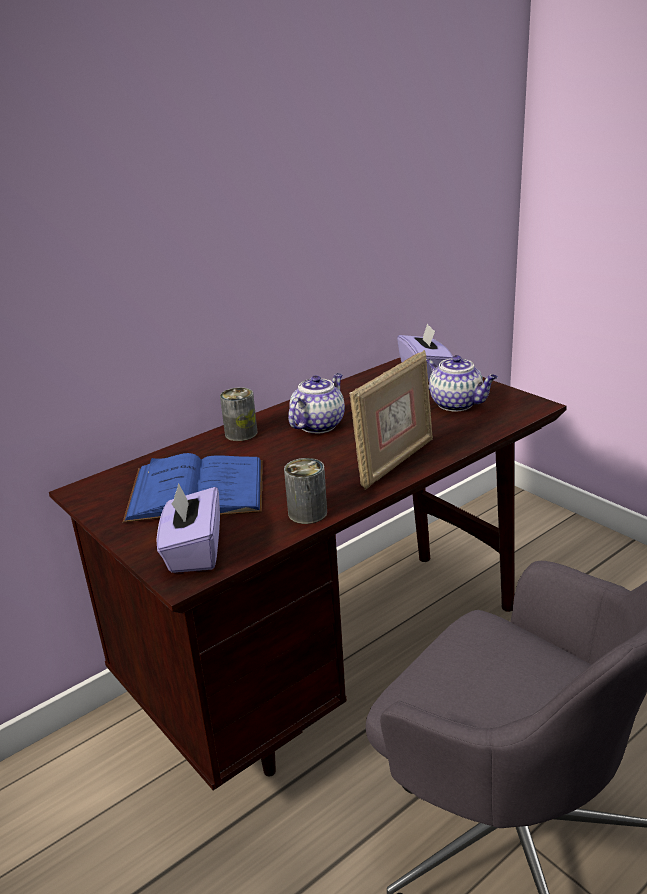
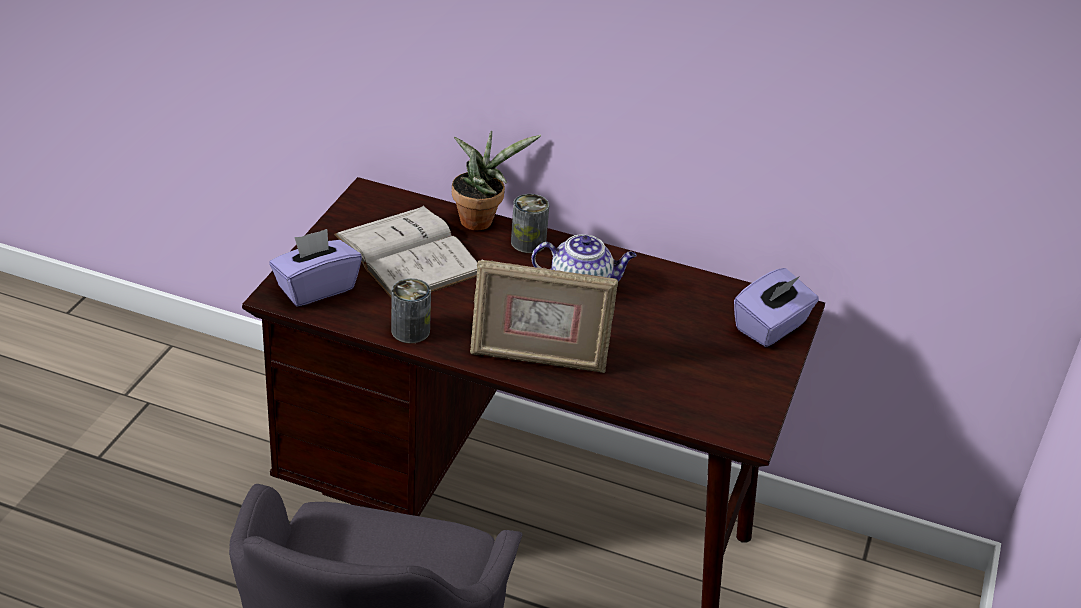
camera: 55 degrees right, 10 degrees up
blue book [123,453,263,523] -> white book [334,206,478,298]
teapot [426,355,498,412] -> none
none -> potted plant [452,131,541,230]

